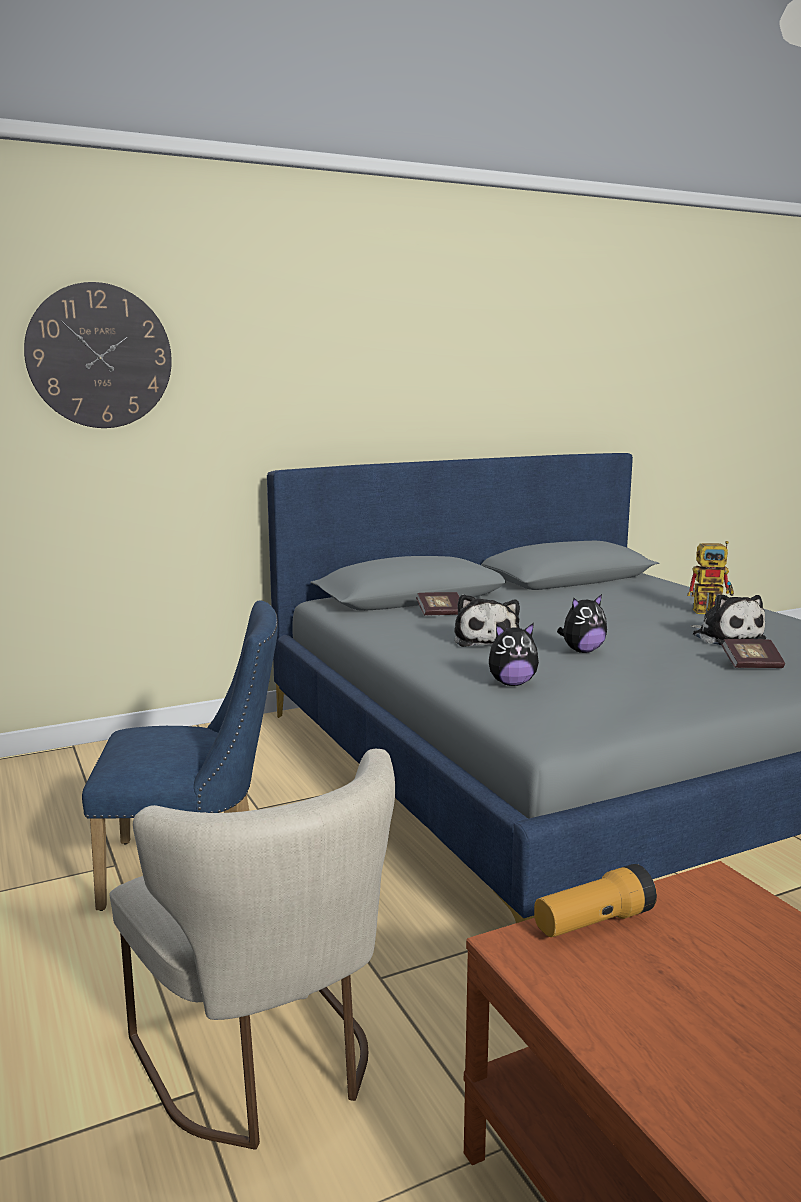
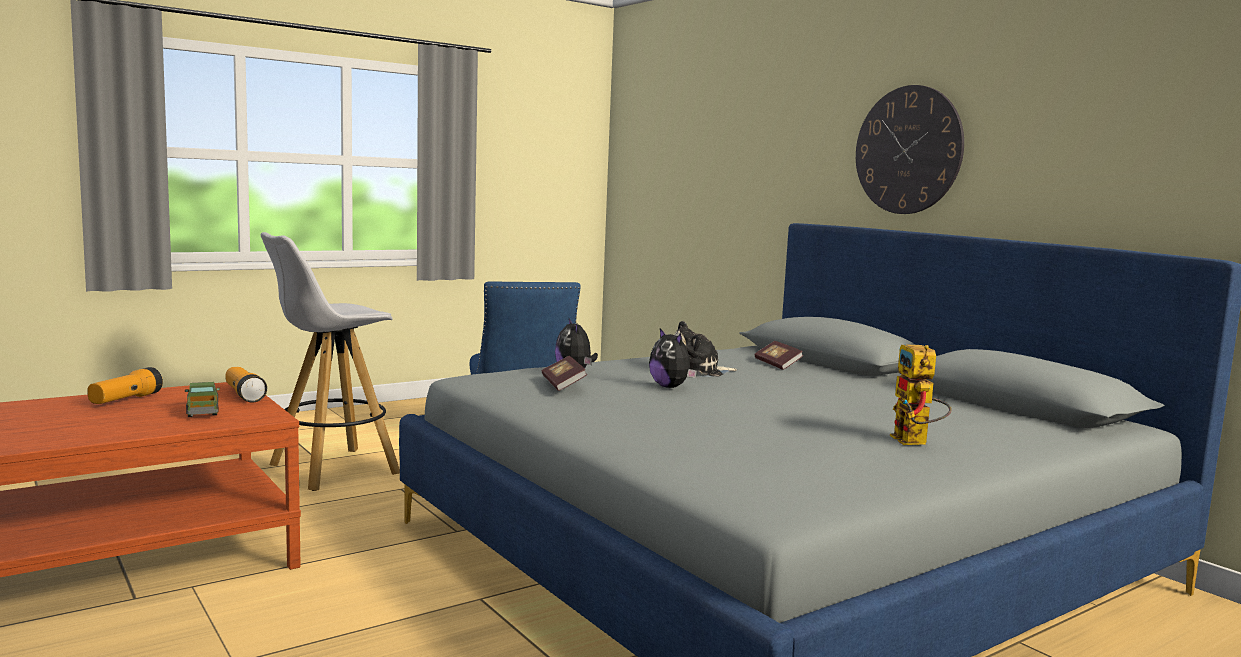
camera: 80 degrees right, 5 degrees down
wall clock [24,282,172,428] -> wall clock moved to [856,85,964,214]
beige chair [109,749,395,1149] -> white stool [261,232,400,491]
plush toy [691,594,767,645] -> none
book [721,639,785,668] -> book moved to [542,356,587,391]
none -> flashlight [87,367,163,404]
none -> toy truck [185,382,220,417]

